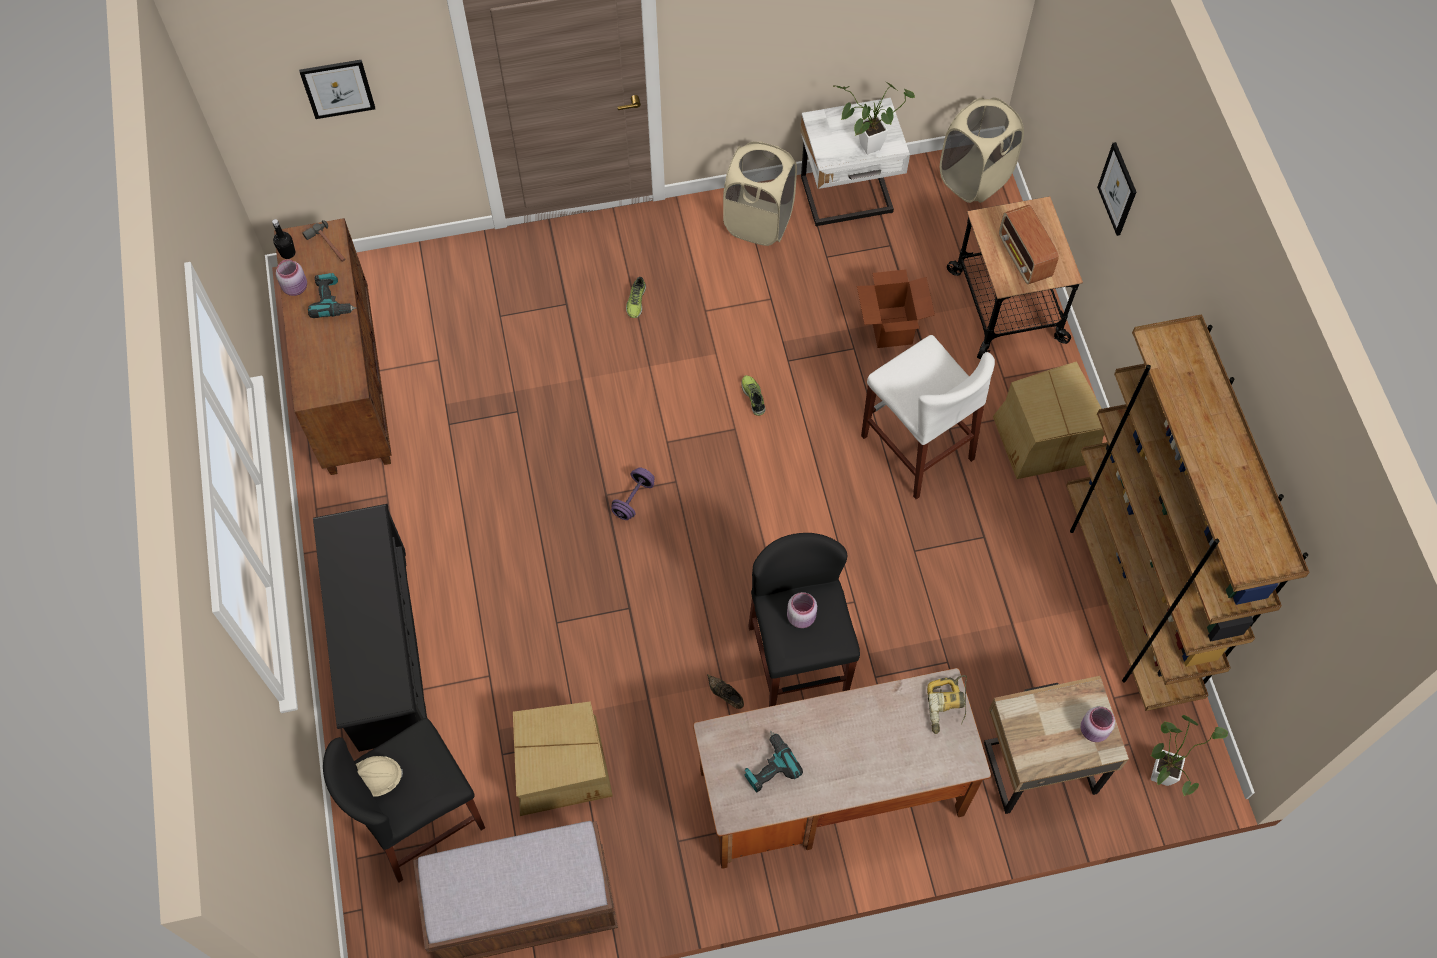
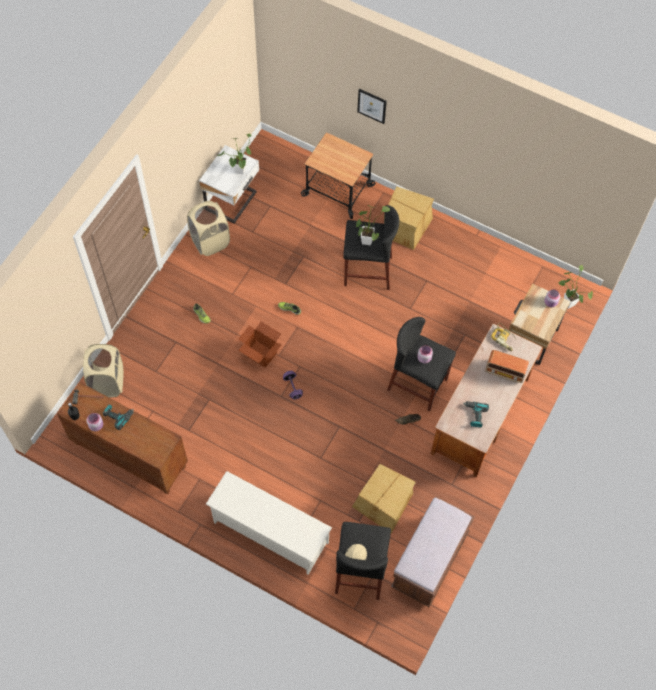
camera: 50 degrees left, 0 degrees up
picture [299,59,375,119] -> none
black shoe rack [313,504,427,752] -> white shoe rack [206,471,332,575]
cardboard box [857,269,935,348] -> cardboard box moved to [238,321,282,368]
white stool [861,335,995,499] -> black stool [343,205,399,290]
beige laundry basket [940,97,1024,203] -> beige laundry basket moved to [83,344,124,398]
radio [999,205,1059,284] -> radio moved to [485,350,529,383]
brown bookcase [1066,314,1310,711] -> none
none -> potted plant [356,205,390,245]

